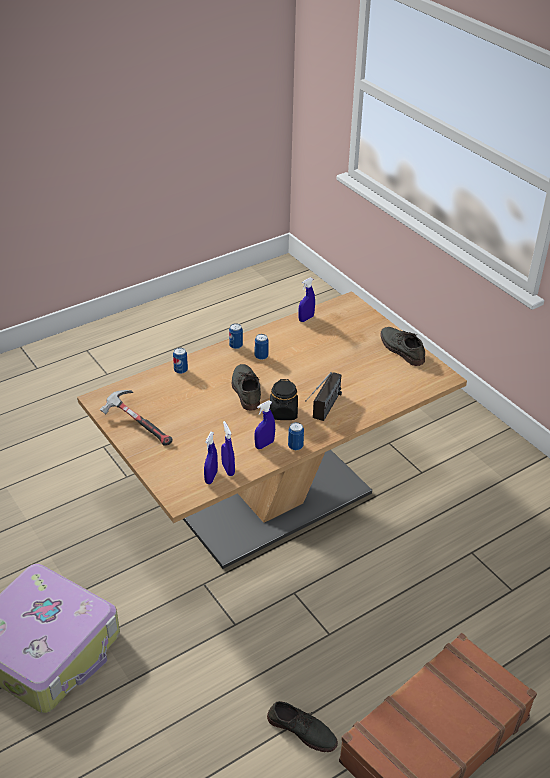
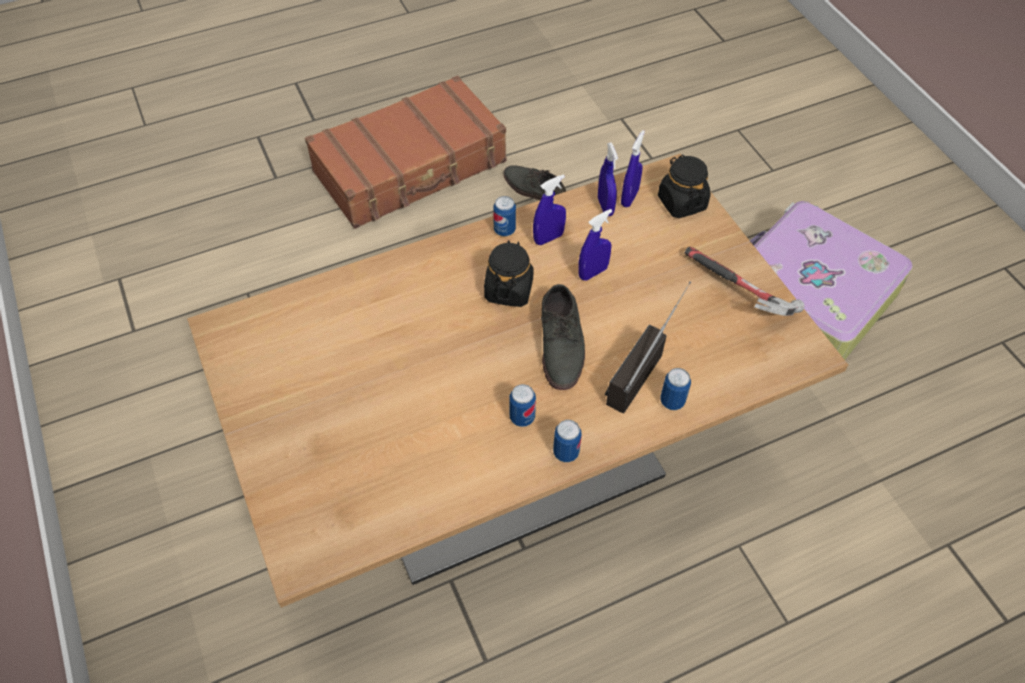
camera: 170 degrees left, 15 degrees up
blue spray bottle [298,277,315,322] -> blue spray bottle moved to [578,209,612,281]
radio [305,372,342,421] -> radio moved to [605,281,691,413]
grey shoe [380,327,425,366] -> none
none -> black jar [658,154,711,218]

